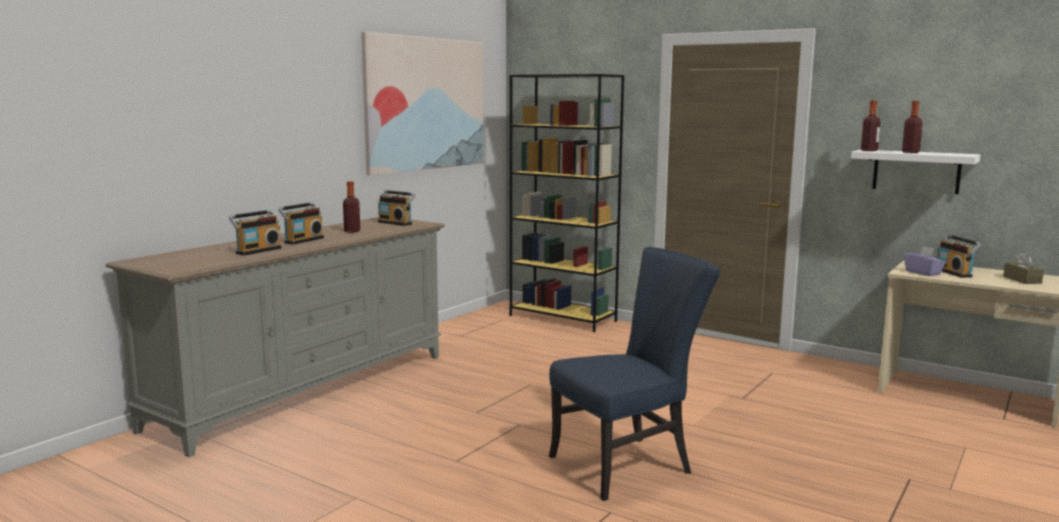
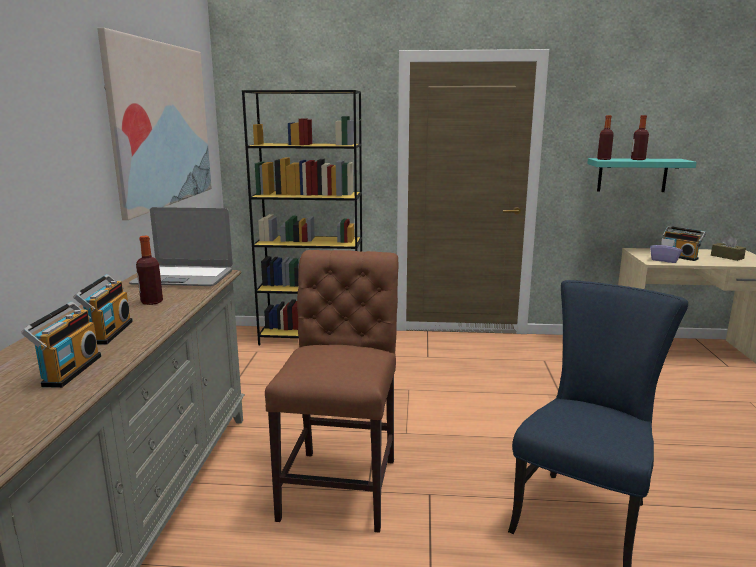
camera: 30 degrees left, 5 degrees up
radio [378,190,415,226] -> laptop [129,207,233,286]
white shelf [851,150,980,194] -> turquoise shelf [587,158,697,192]
none -> brown chair [265,250,399,533]

